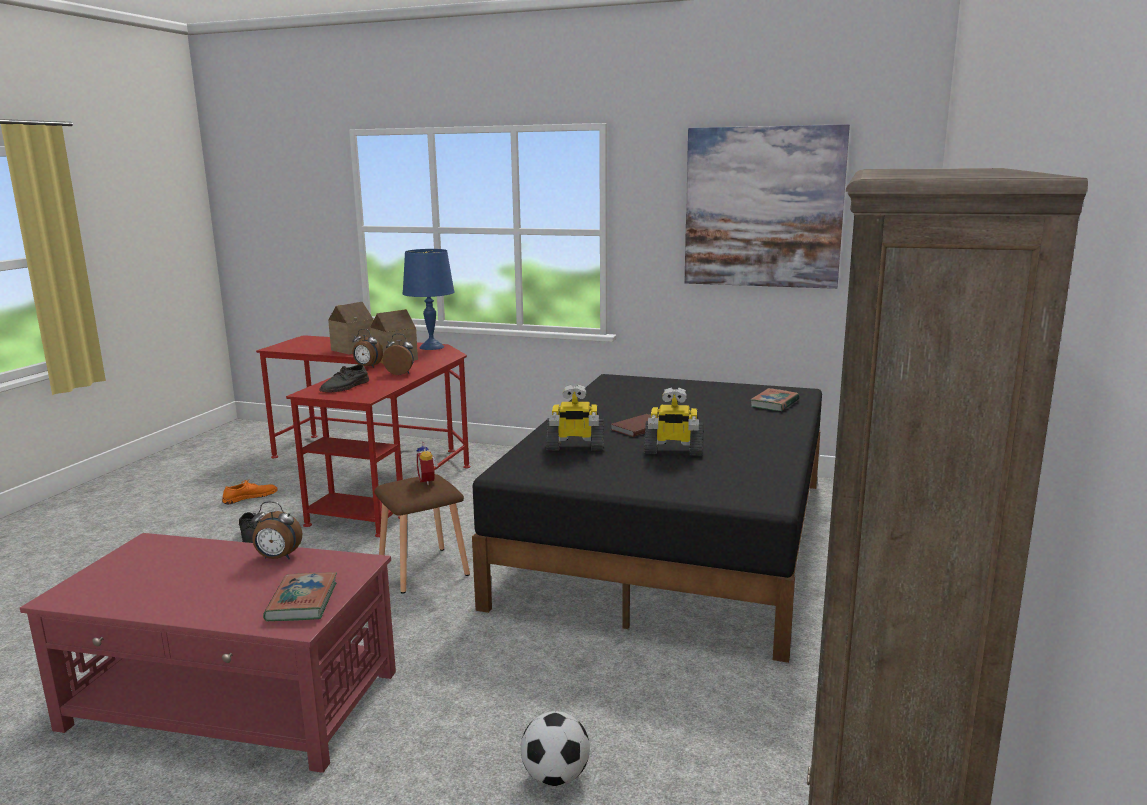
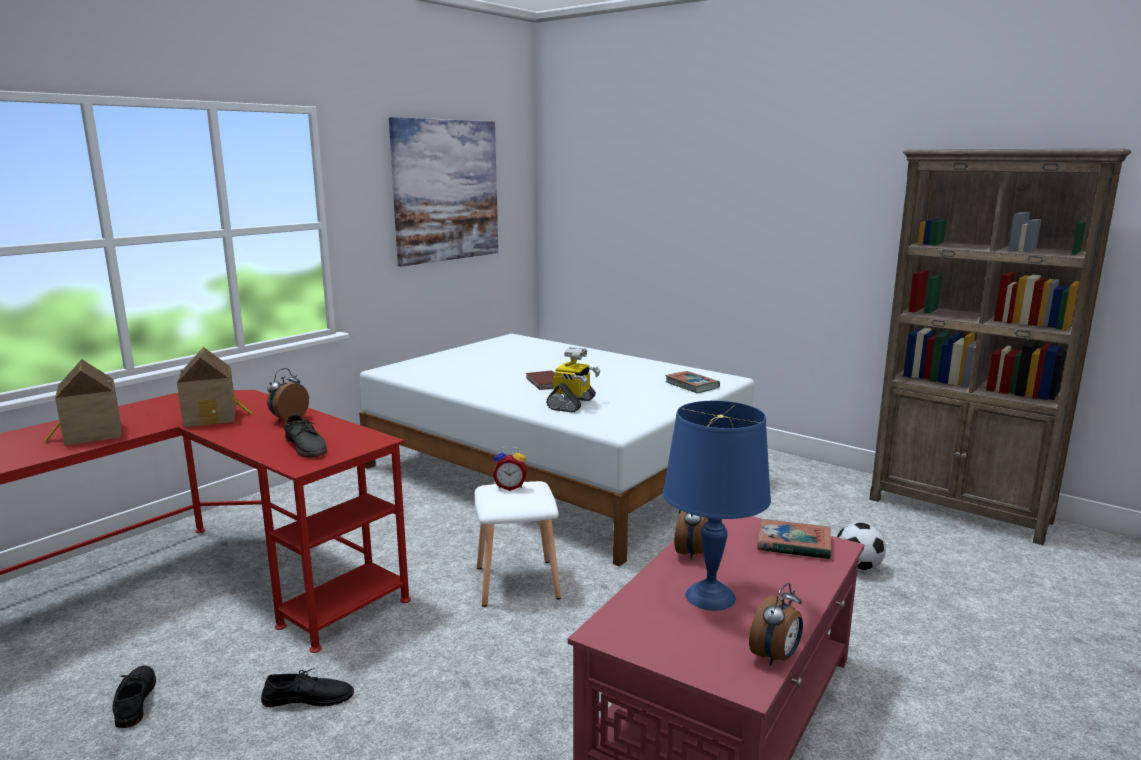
camera: 70 degrees left, 0 degrees up
orange shoe [222,480,278,504] -> black shoe [113,665,156,728]
alarm clock [352,329,383,368] -> alarm clock moved to [749,583,803,666]
brown stool [374,474,470,593] -> white stool [475,481,561,607]
blue table lamp [402,249,455,350] -> blue table lamp moved to [663,401,771,611]
black bed [472,374,822,663] -> white bed [359,334,754,566]
toy robot [644,387,703,456] -> none
book [750,388,800,411] -> book moved to [665,371,720,393]

